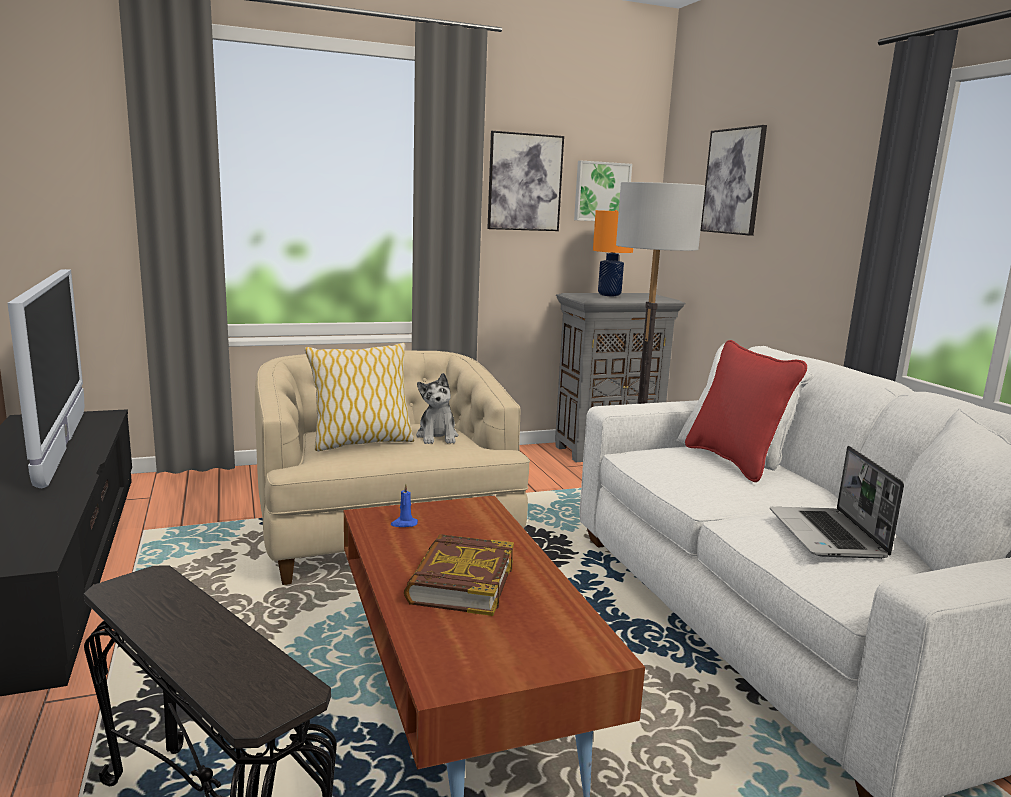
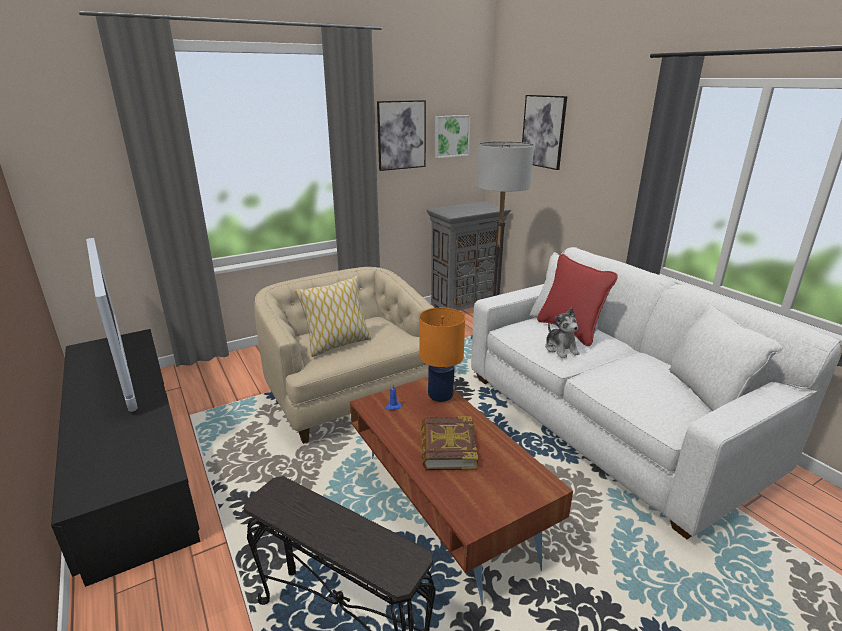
camera: 10 degrees left, 10 degrees up
plush toy [416,373,458,444] -> plush toy moved to [545,308,580,358]
orange table lamp [593,210,633,296] -> orange table lamp moved to [419,308,465,402]
laptop [770,446,904,559] -> none

